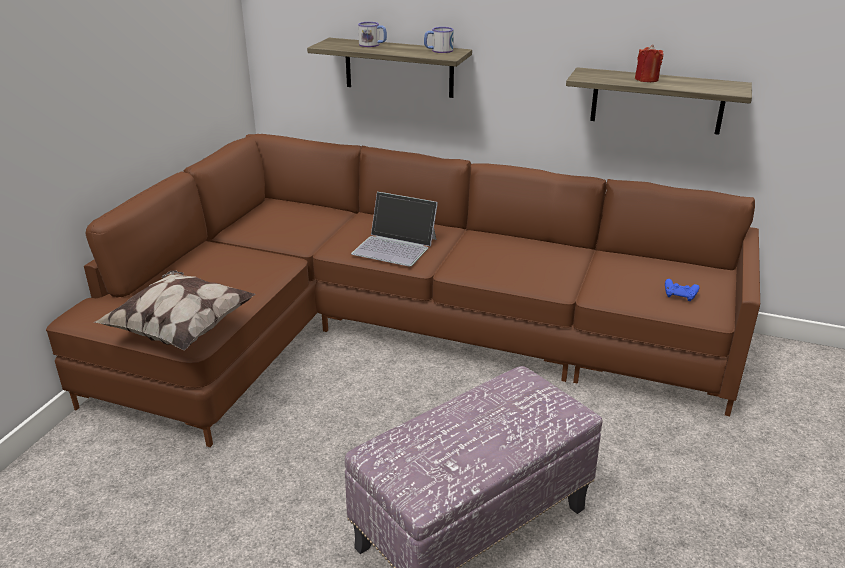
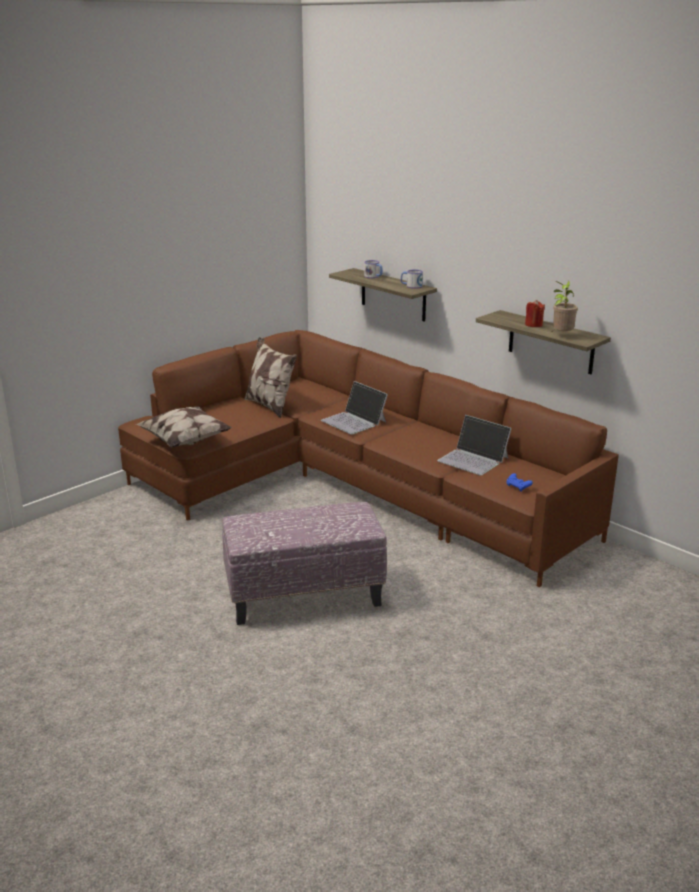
camera: 25 degrees right, 5 degrees down
none -> pillow [244,337,297,418]
none -> laptop [437,415,512,475]
none -> potted plant [553,281,578,331]

